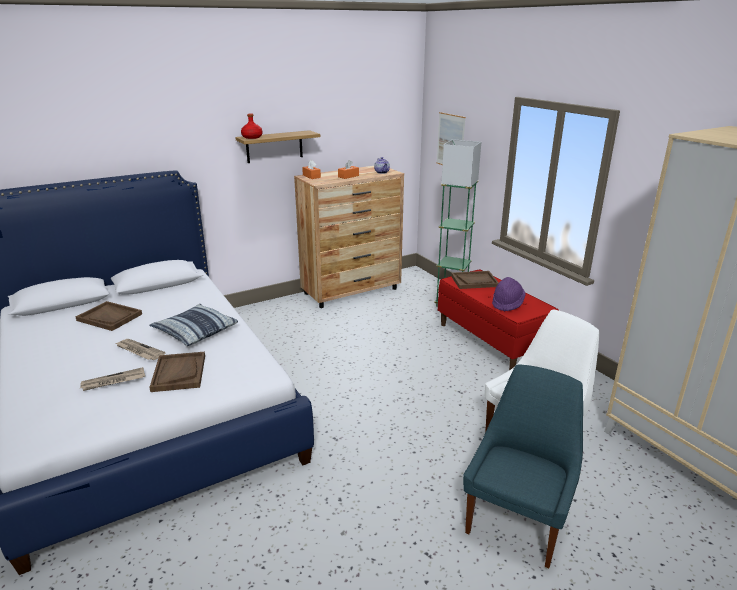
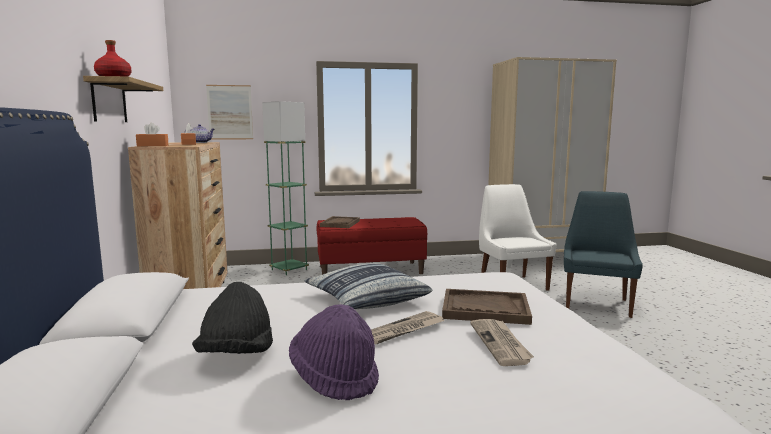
camera: 70 degrees left, 15 degrees down
brown tray [76,301,142,331] -> black hat [192,282,273,354]
blue chair [463,365,583,568] -> blue chair turned 60 degrees clockwise [564,191,643,318]
purple hat [492,277,526,312] -> purple hat moved to [289,304,379,400]

